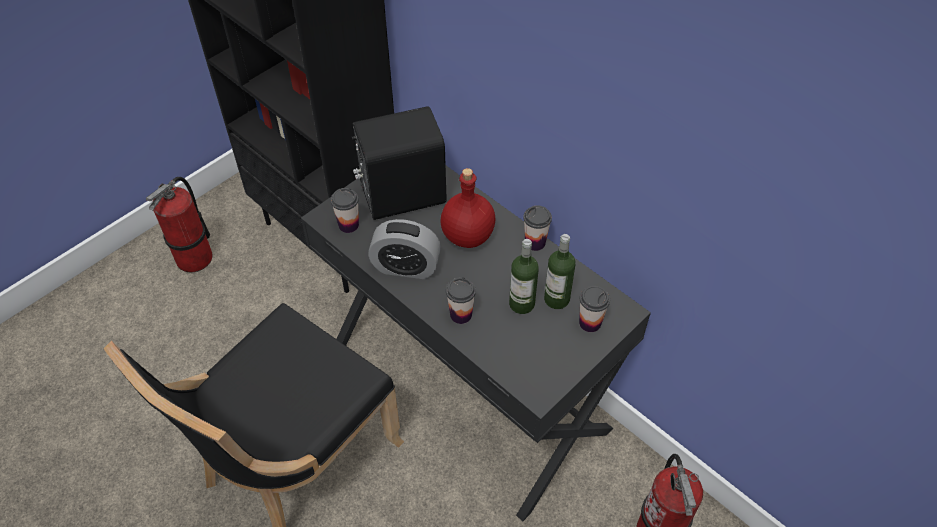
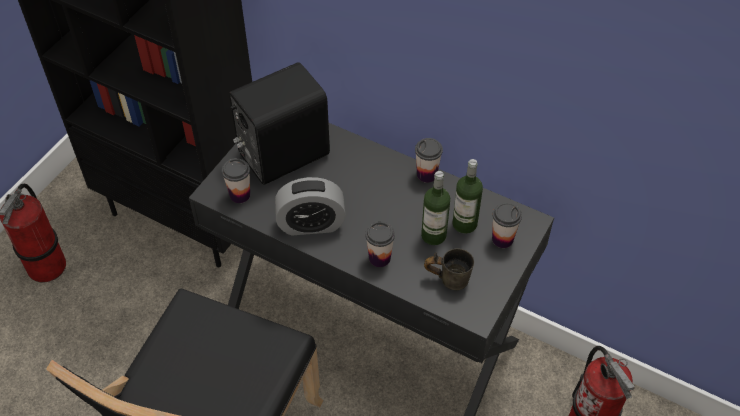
camera: 15 degrees left, 0 degrees up
red bottle [440,168,495,248] -> none
none -> grey mug [424,248,474,290]

